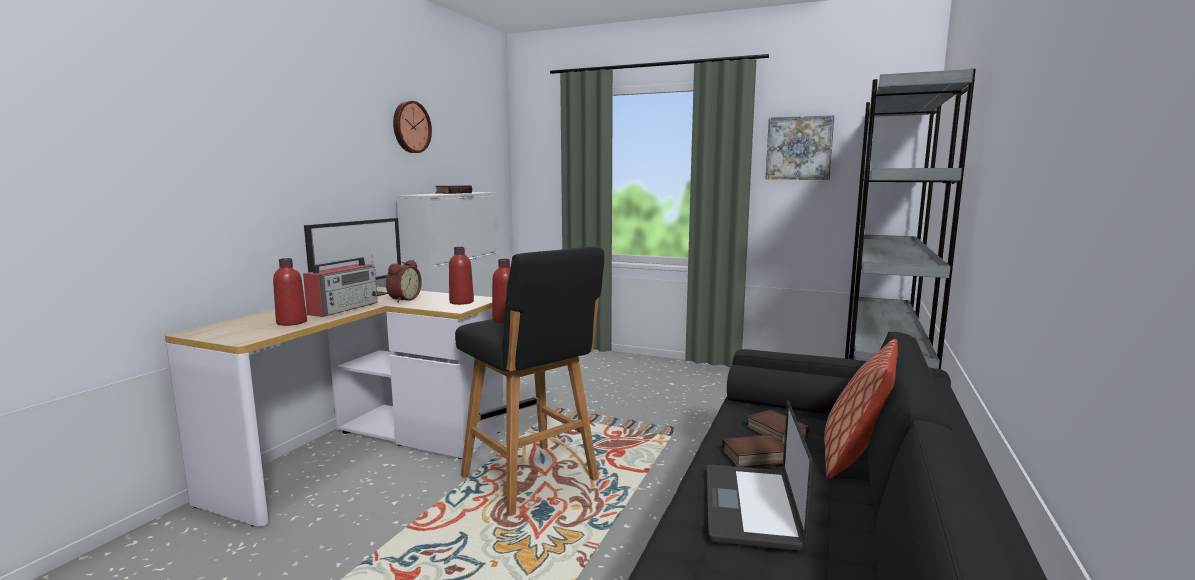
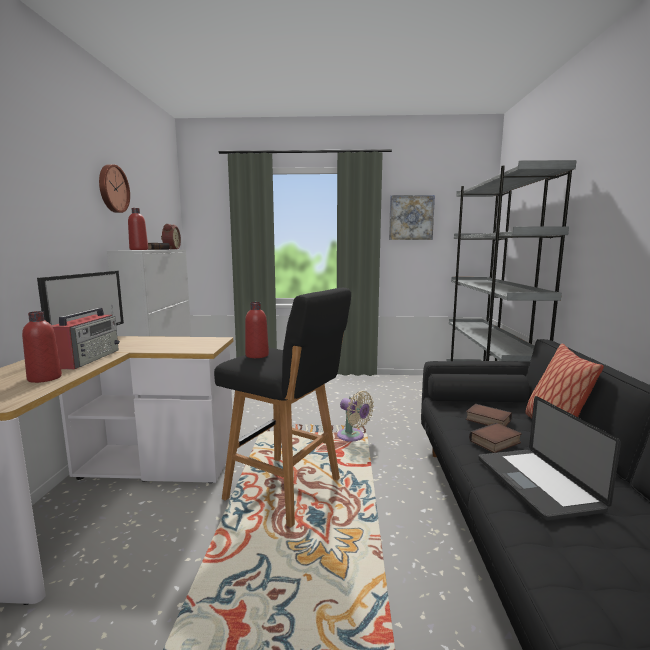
camera: 20 degrees left, 0 degrees up
alarm clock [386,260,422,303] -> alarm clock moved to [161,224,181,250]
red bottle [449,247,474,305] -> red bottle moved to [128,208,148,250]
none -> beige fan [337,391,374,441]

